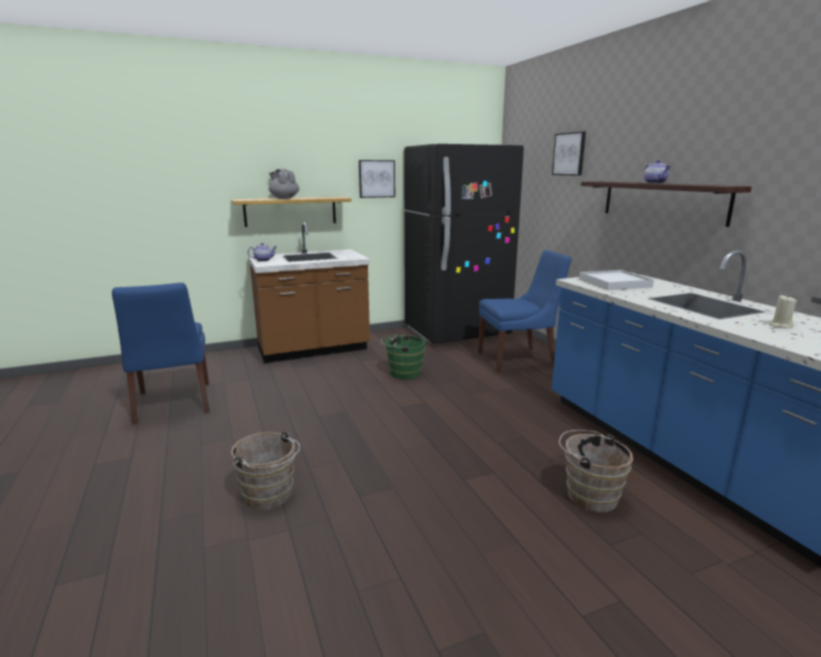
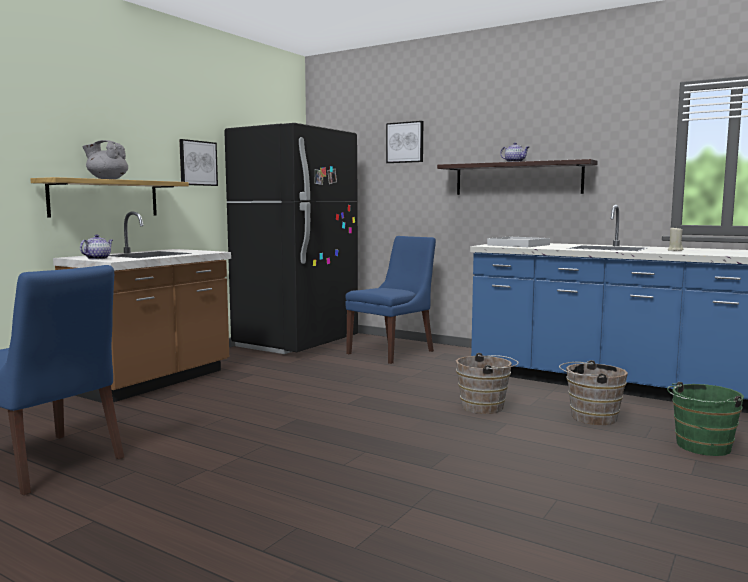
camera: 35 degrees left, 10 degrees down
brown bucket [231,432,300,510] -> brown bucket moved to [456,353,519,414]
green bucket [381,334,425,379] -> green bucket moved to [667,382,744,456]

